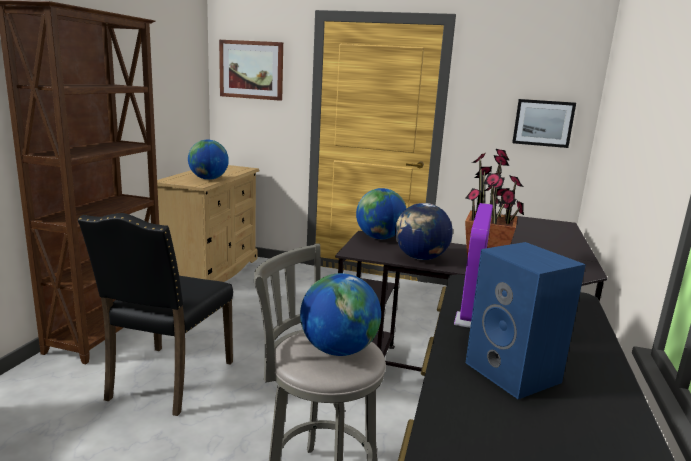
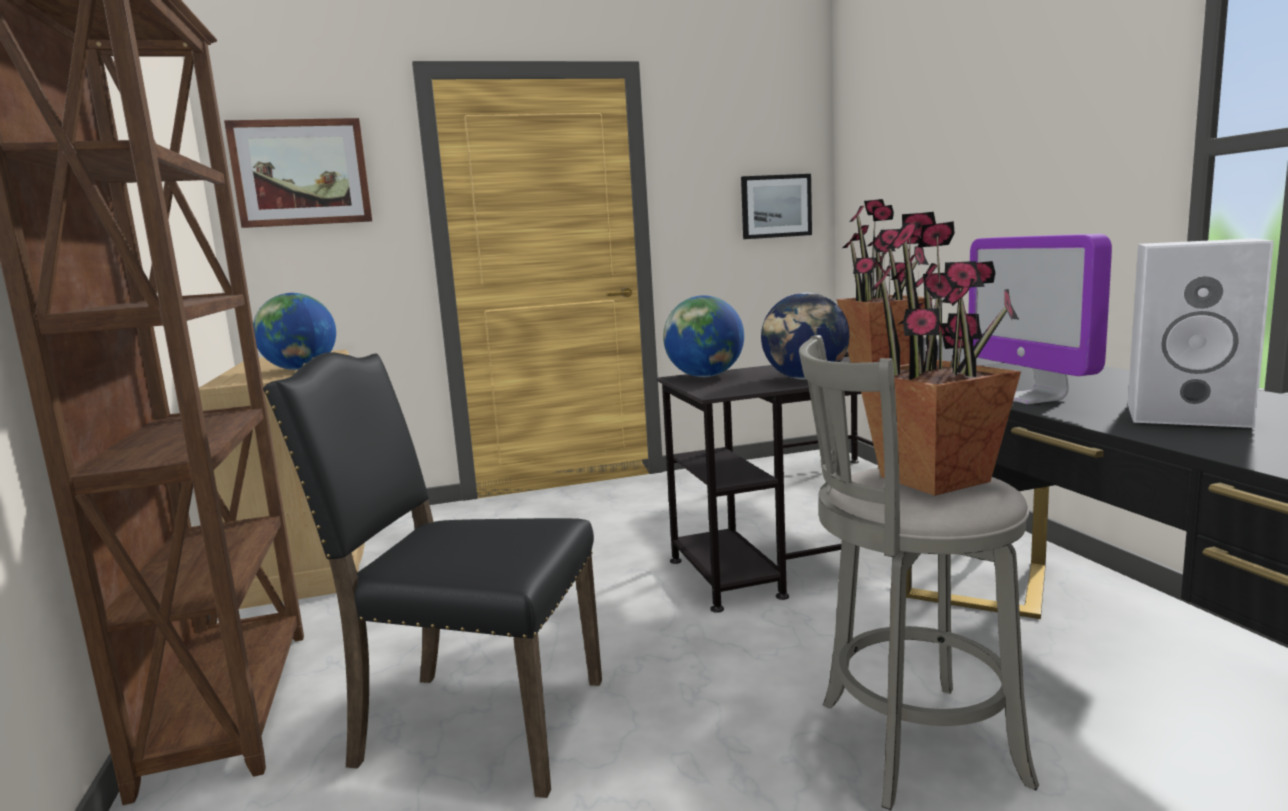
camera: 30 degrees left, 5 degrees down
black chair [78,213,233,416] -> black chair turned 120 degrees clockwise [263,352,602,798]
globe [300,273,381,356] -> potted plant [861,212,1021,496]
blue speaker [466,242,586,399] -> white speaker [1128,238,1274,428]

